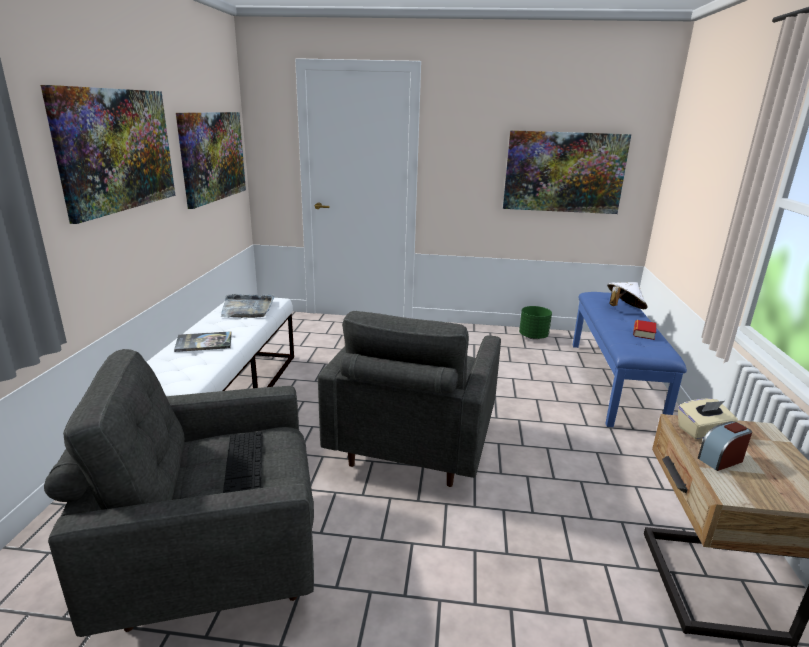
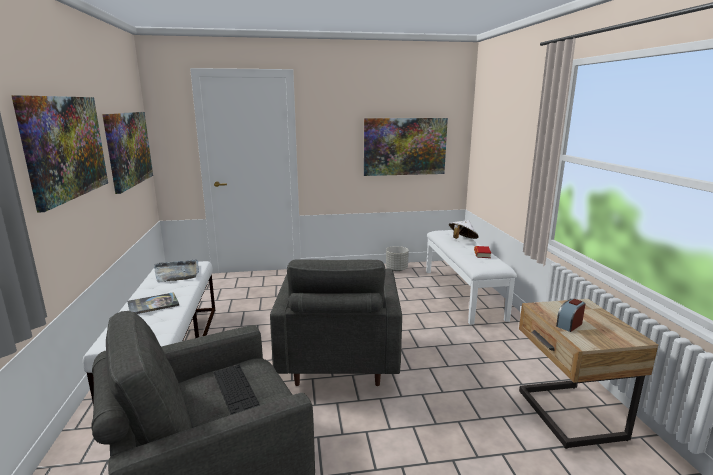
camera: 15 degrees left, 5 degrees down
green planter [519,306,552,340] -> grey planter [386,246,409,271]
blue bench [573,292,687,427] -> white bench [426,230,517,325]
beige tissue box [678,399,738,439] -> none

